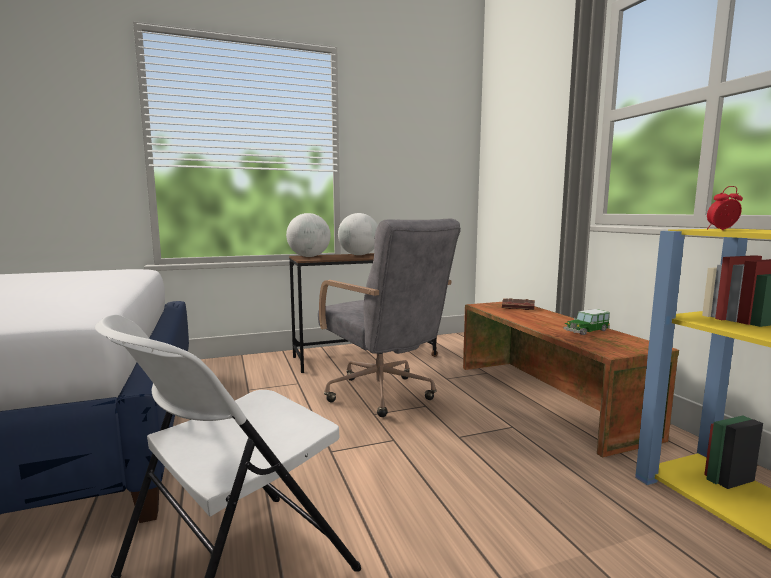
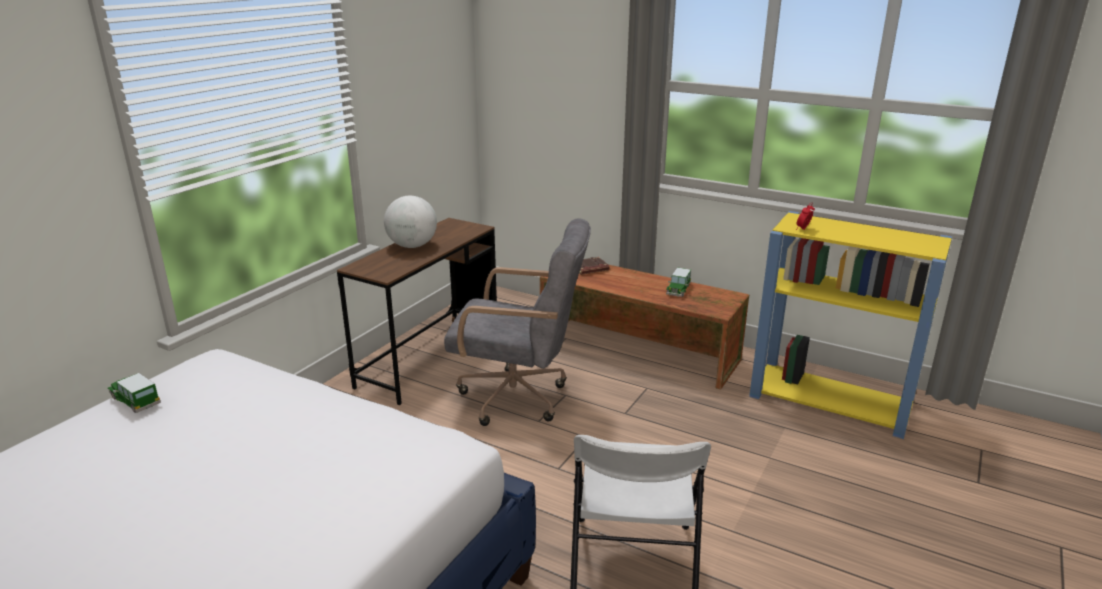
camera: 40 degrees left, 15 degrees up
globe [286,213,331,257] -> none
none -> toy car [108,373,161,413]

